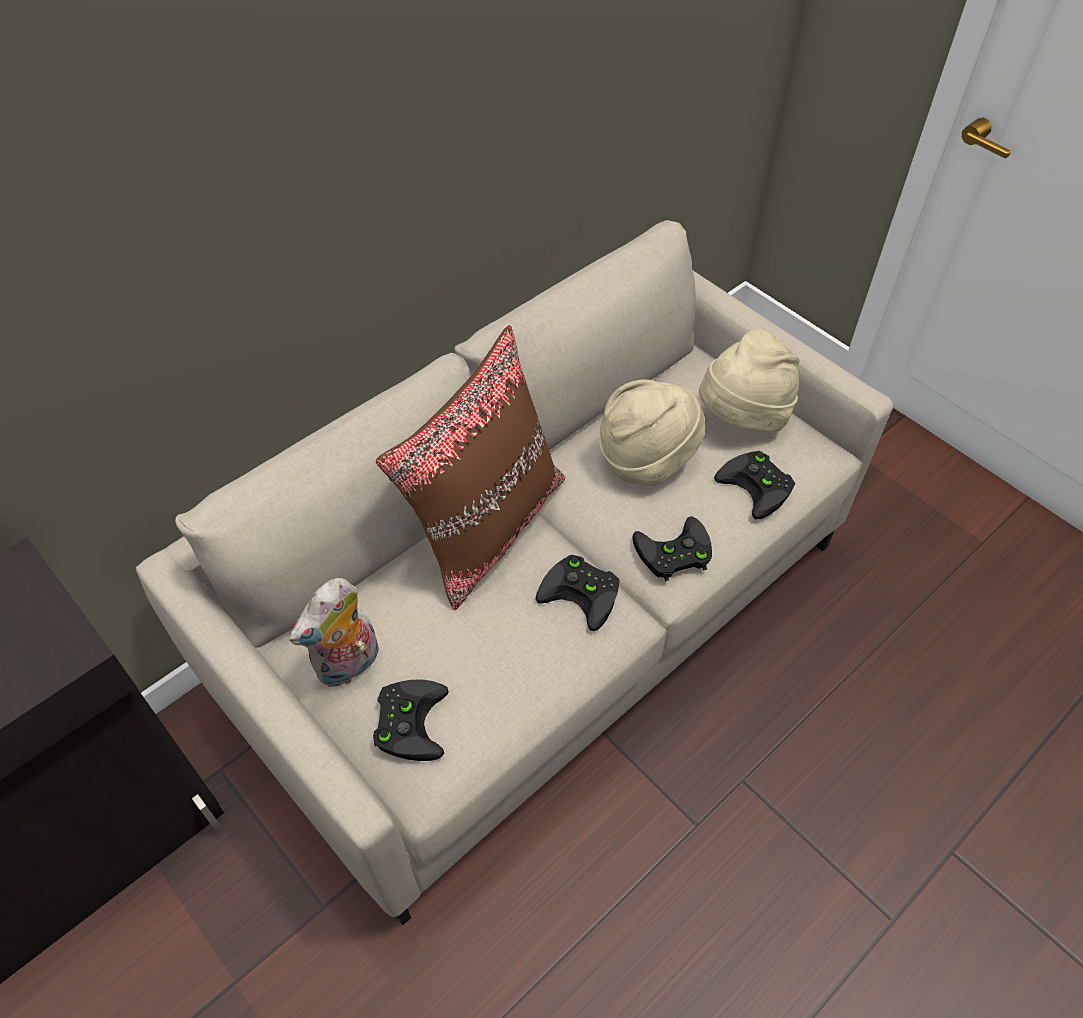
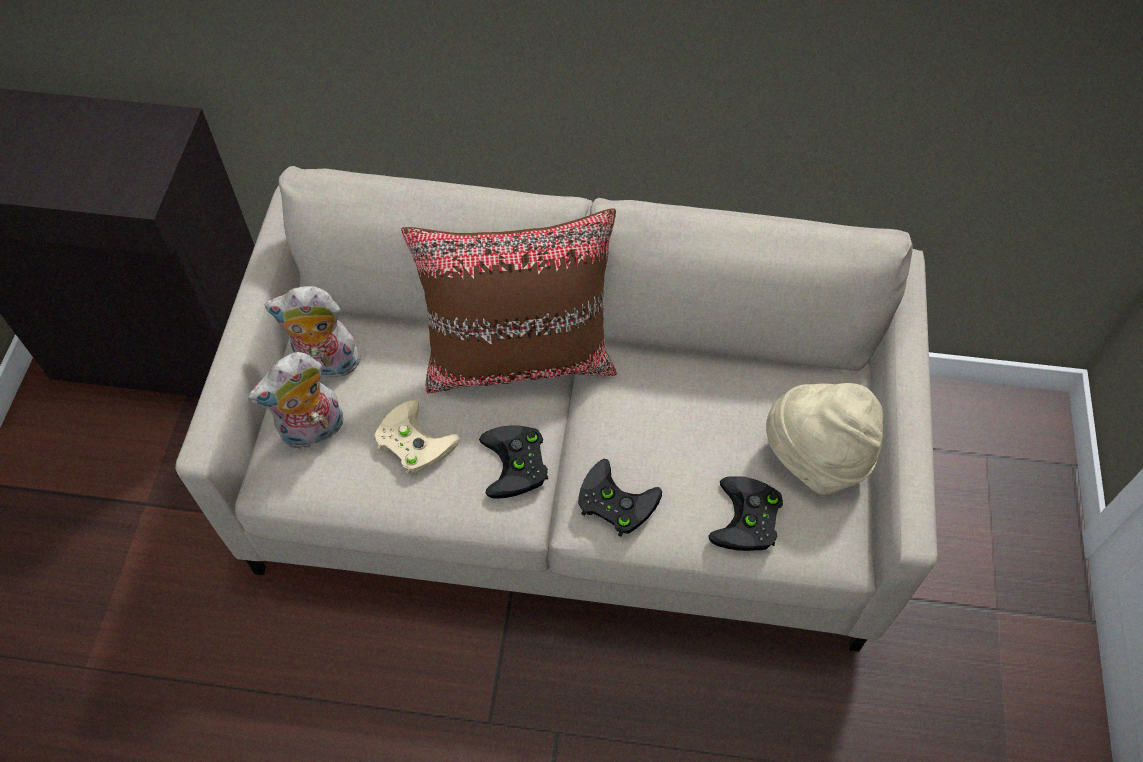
camera: 50 degrees right, 5 degrees up
black game controller [373,680,448,761] -> plush toy [248,352,343,449]
beige hat [599,379,705,486] -> none
none -> beige game controller [374,400,460,475]

